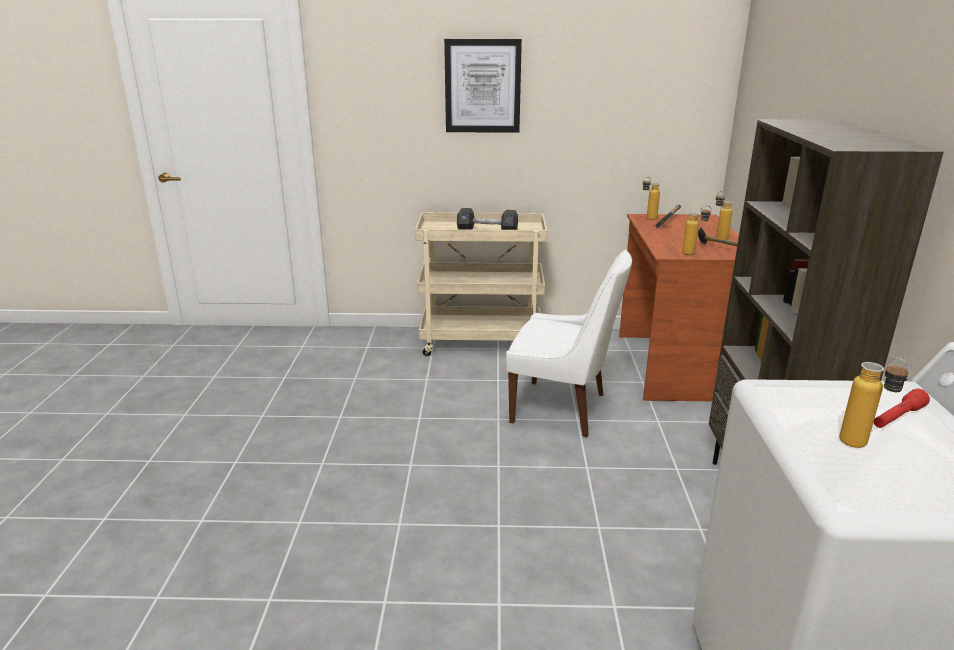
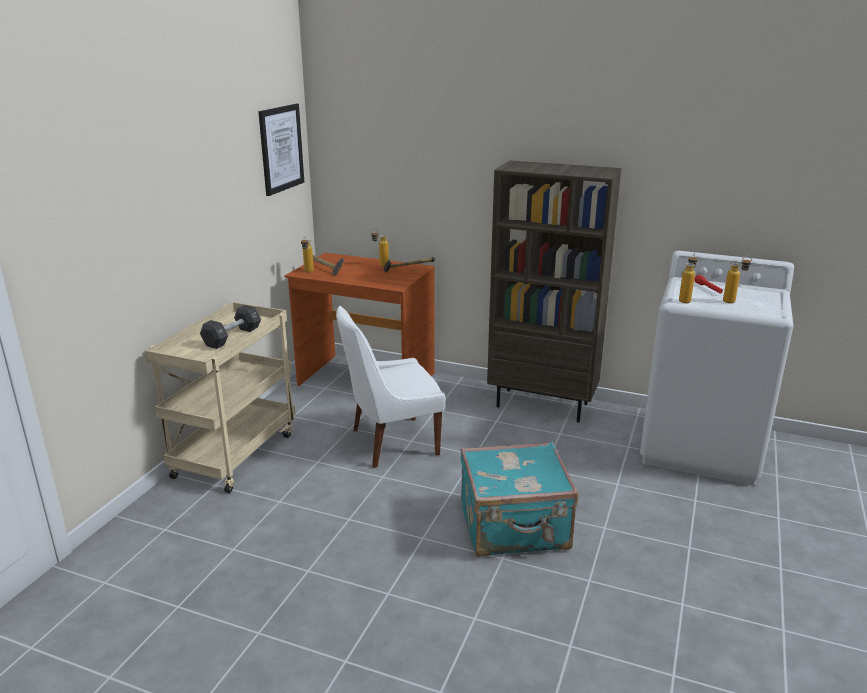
camera: 70 degrees left, 0 degrees up
picture [444,39,522,133] -> picture moved to [259,104,304,196]
white chair [506,250,632,437] -> white chair turned 150 degrees counterclockwise [336,306,445,468]
bottle [682,205,712,255] -> bottle moved to [679,253,698,303]
none -> turquoise suitcase [461,442,578,557]

